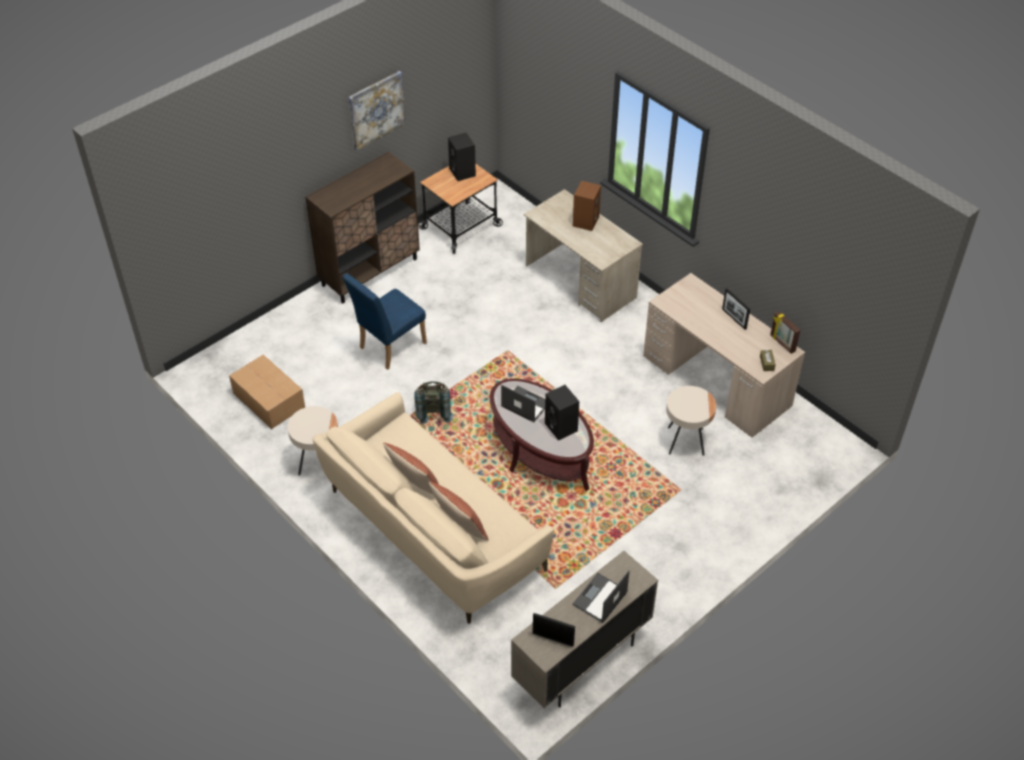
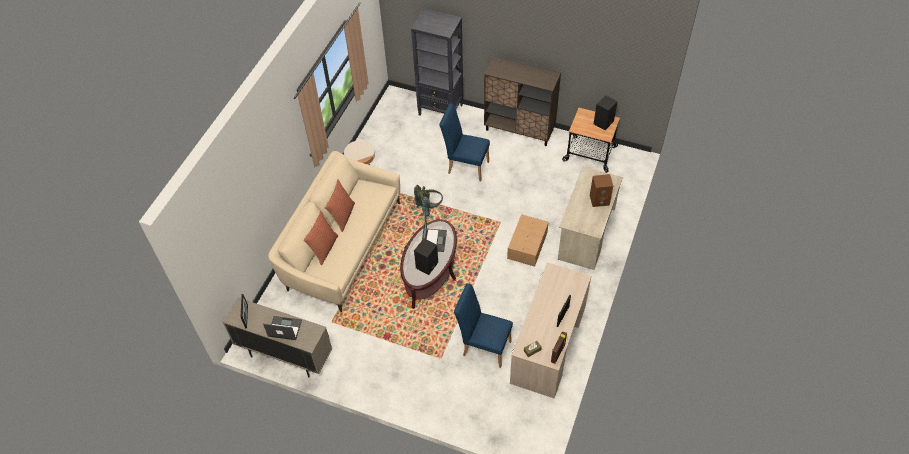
camera: 65 degrees right, 5 degrees up
cardboard box [229,355,305,429] -> cardboard box moved to [507,214,549,266]
picture [348,71,405,151] -> none
beige side table [666,386,716,456] -> blue chair [454,283,513,368]
none -> black bookcase [411,8,463,116]

